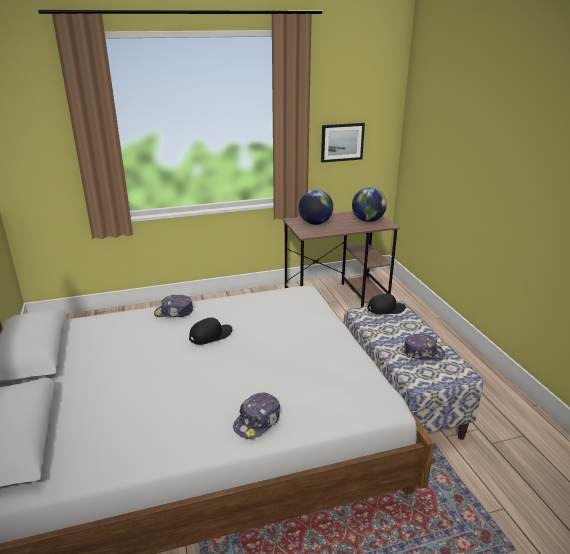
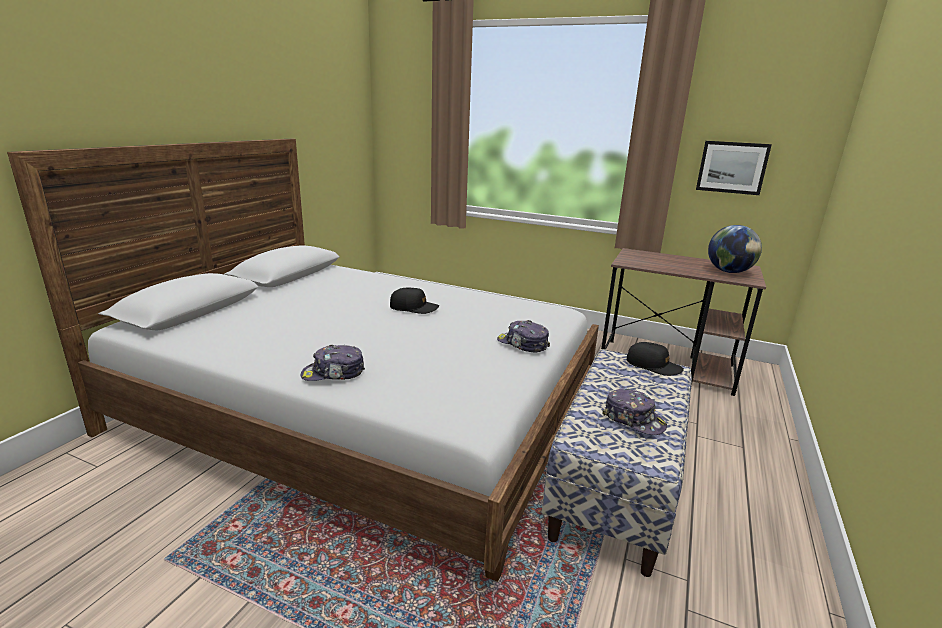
camera: 40 degrees right, 5 degrees down
cap [154,295,193,317] -> cap moved to [497,320,550,352]
globe [299,190,333,225] -> none

